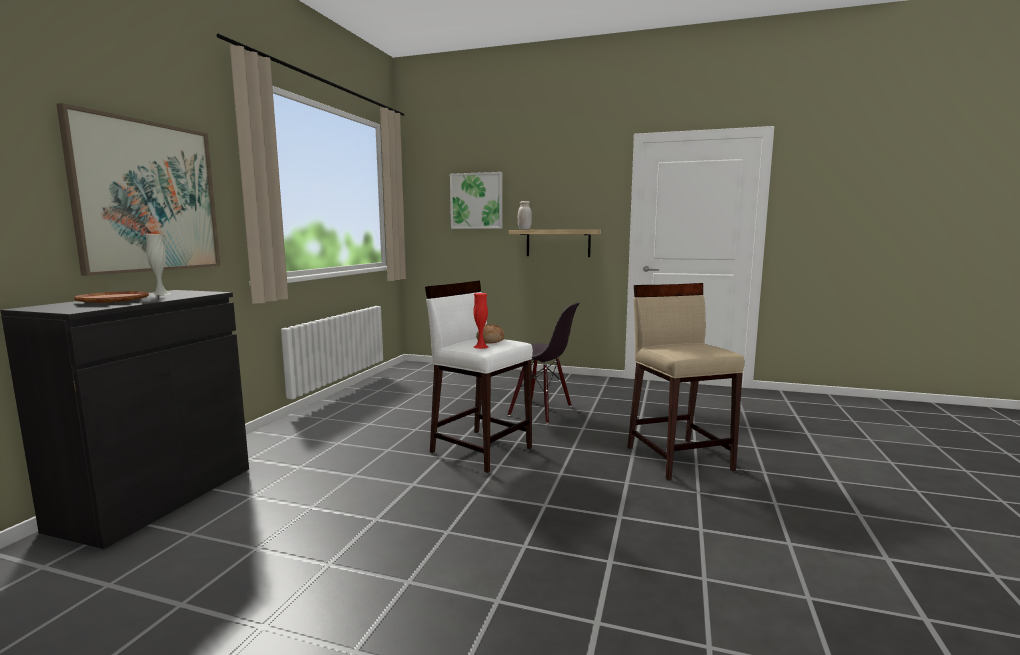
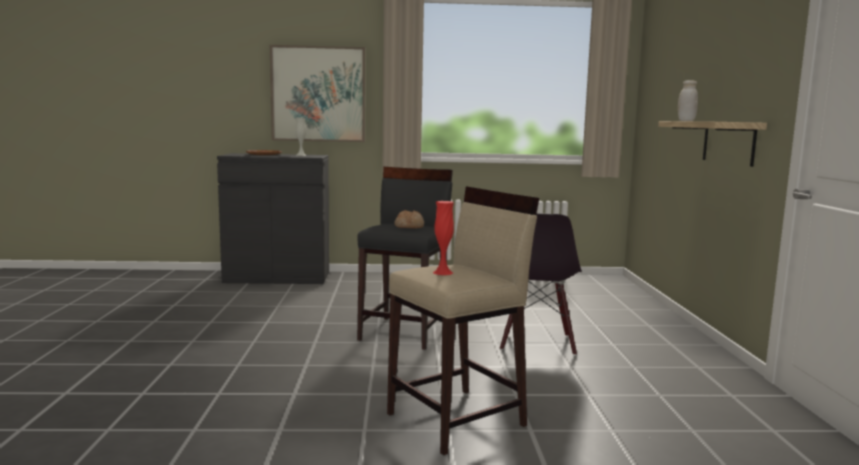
camera: 70 degrees right, 0 degrees up
white stool [425,281,533,473] -> black stool [357,167,453,350]
picture [450,172,503,229] -> none
red vase [473,293,489,349] -> red vase moved to [433,201,454,275]

